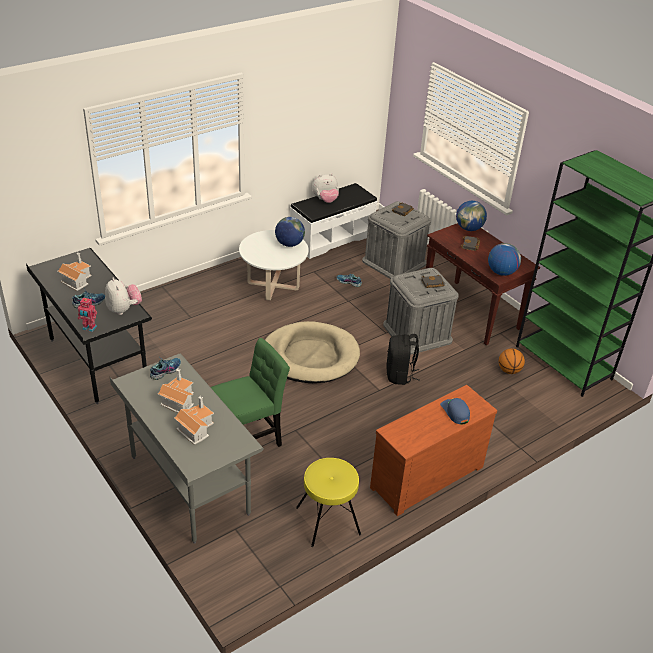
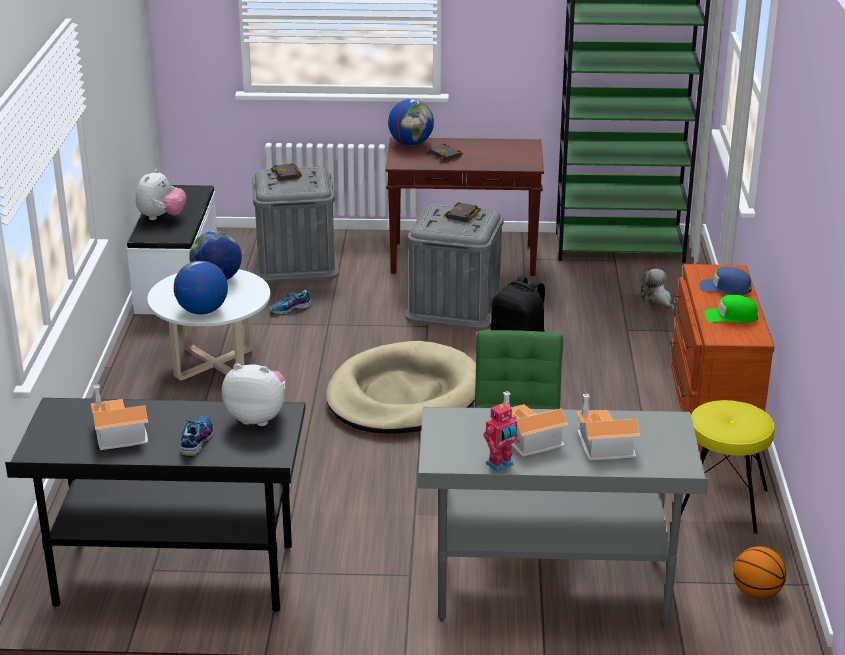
camera: 50 degrees left, 10 degrees down
toy robot [78,298,97,332] -> toy robot moved to [483,403,520,472]
shoe [150,356,181,380] -> none
globe [488,243,521,276] -> globe moved to [174,261,228,314]
basketball [499,348,525,374] -> basketball moved to [733,546,787,599]
none -> plush toy [641,269,674,311]
none -> green cap [704,295,758,323]

